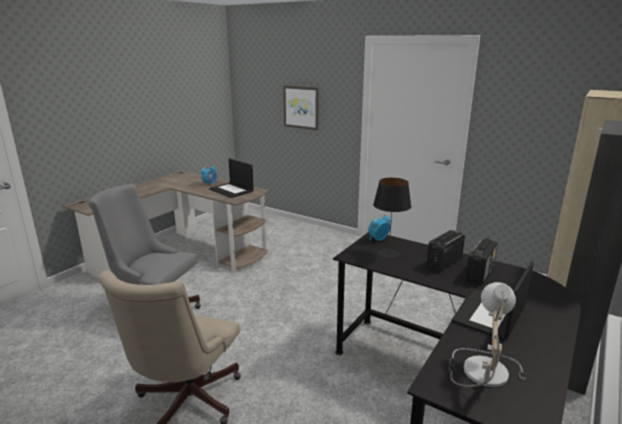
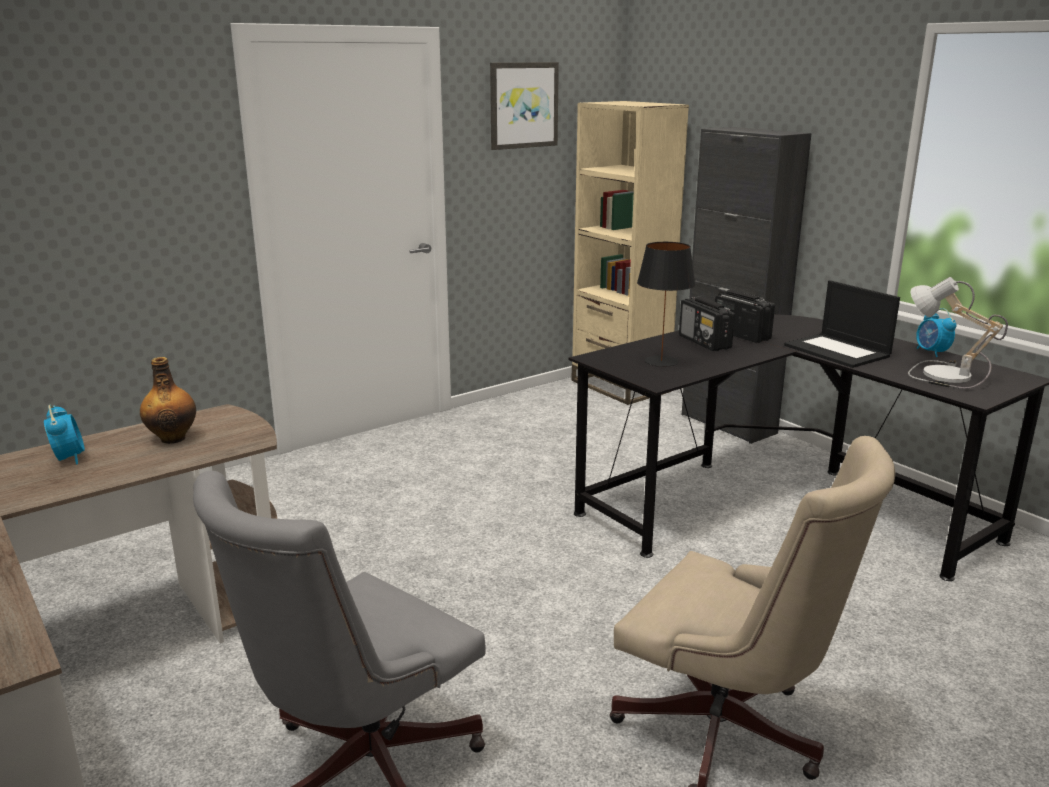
camera: 70 degrees left, 0 degrees up
laptop [209,158,254,198] -> bottle [140,357,196,444]
picture [283,85,319,130] -> picture moved to [490,62,559,150]
alarm clock [368,214,390,241] -> alarm clock moved to [916,308,956,357]

